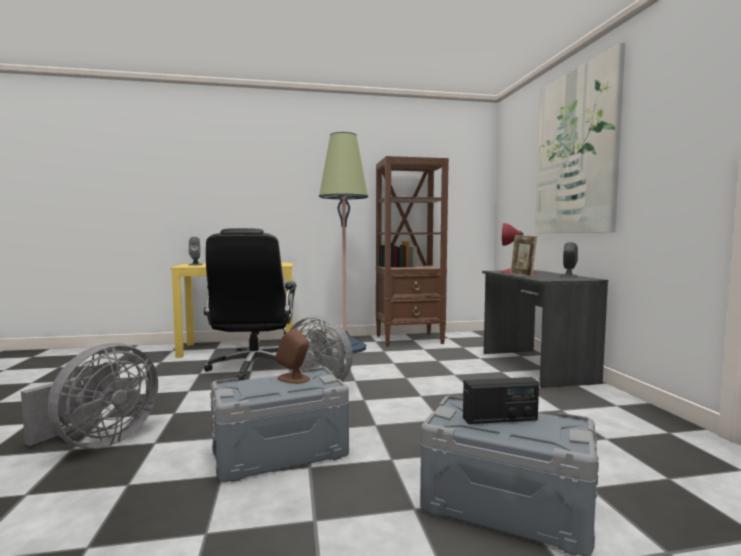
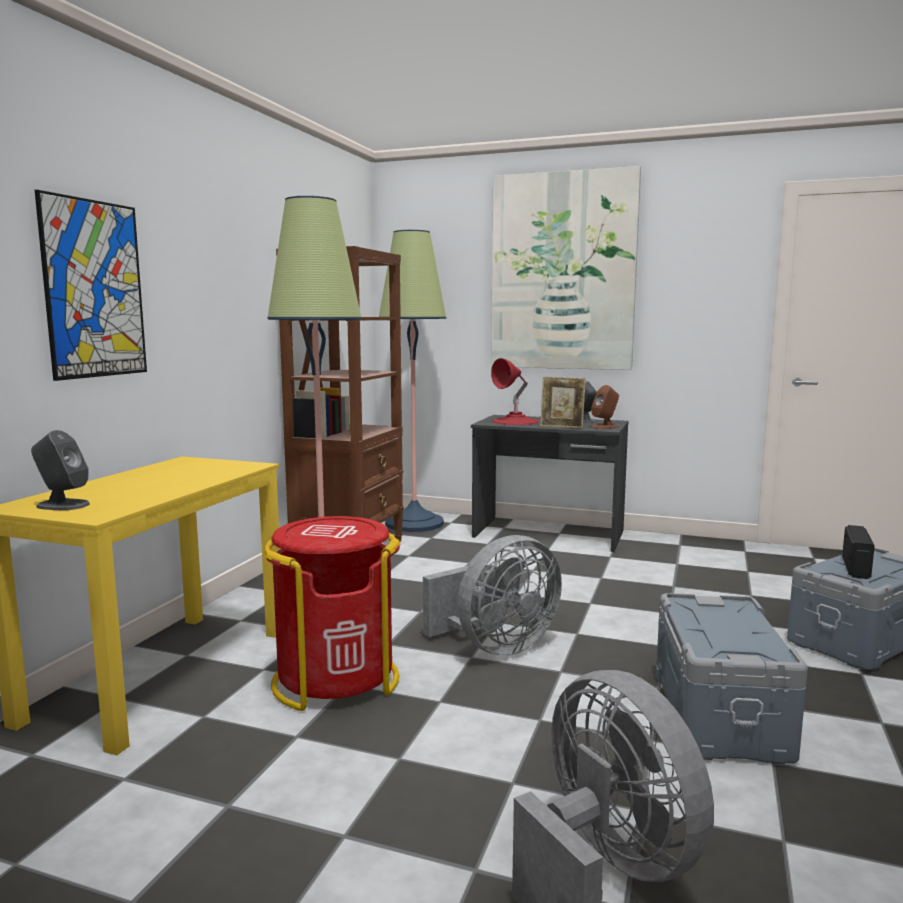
camera: 60 degrees left, 5 degrees up
black office chair [204,228,297,381] -> red trash can [264,516,401,711]
brown speaker [276,329,310,384] -> brown speaker moved to [591,385,619,429]
none -> picture [35,190,147,381]
none -> floor lamp [379,230,446,532]

